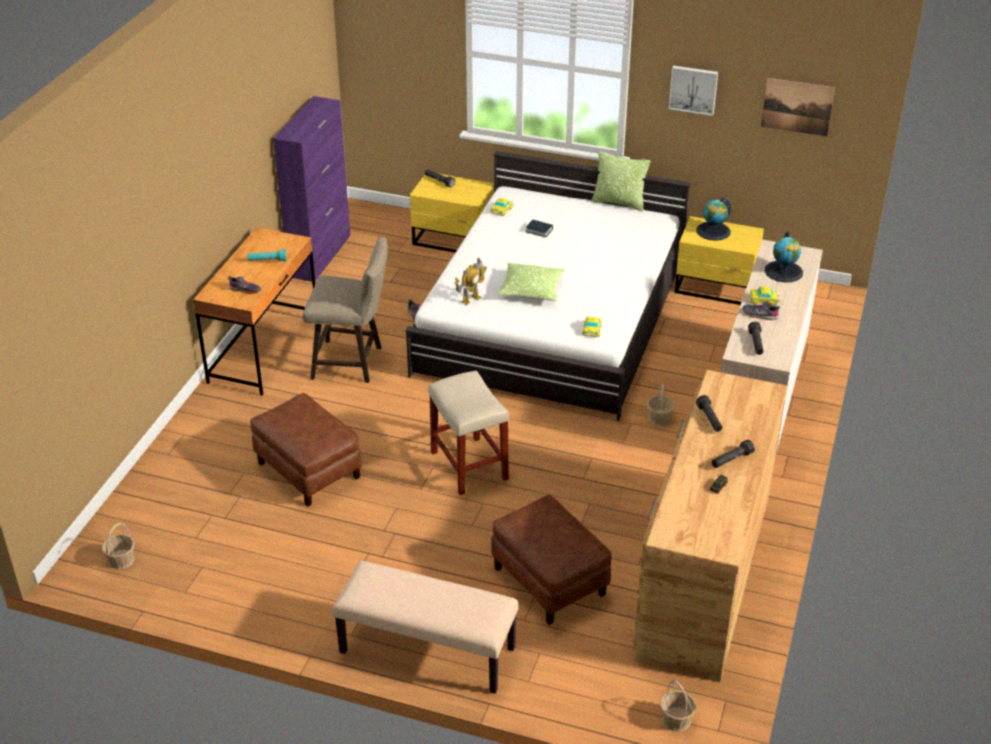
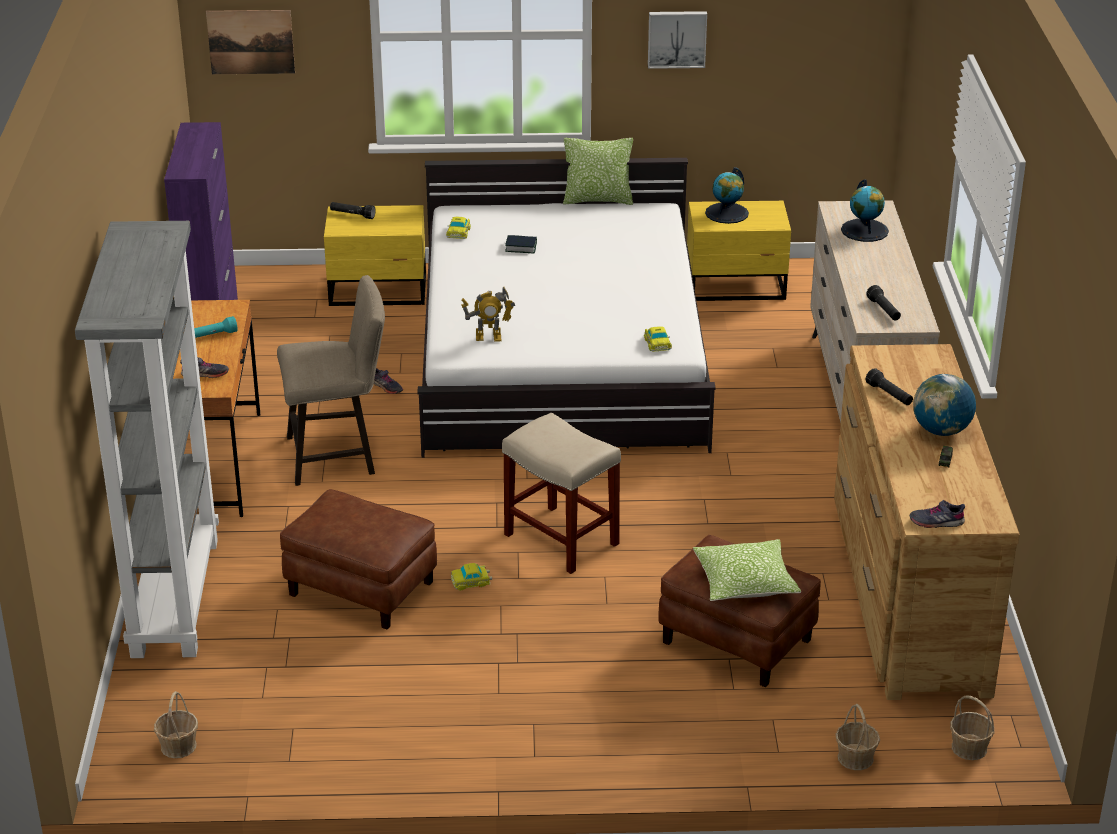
camera: 20 degrees left, 5 degrees down
beige bench [332,561,518,694] -> none
toy robot [454,258,487,305] -> toy robot turned 60 degrees clockwise [461,287,515,342]
pillow [497,263,565,302] -> pillow moved to [693,539,801,601]
basket [647,384,675,426] -> basket moved to [835,704,880,770]
black flashlight [712,440,755,468] -> globe [913,374,976,436]
grey shoe [742,301,780,320] -> grey shoe moved to [910,500,965,528]
toy car [750,286,780,305] -> toy car moved to [451,563,492,591]
picture [761,78,835,137] -> picture moved to [206,10,295,74]
none -> grey bookcase [75,221,219,658]

